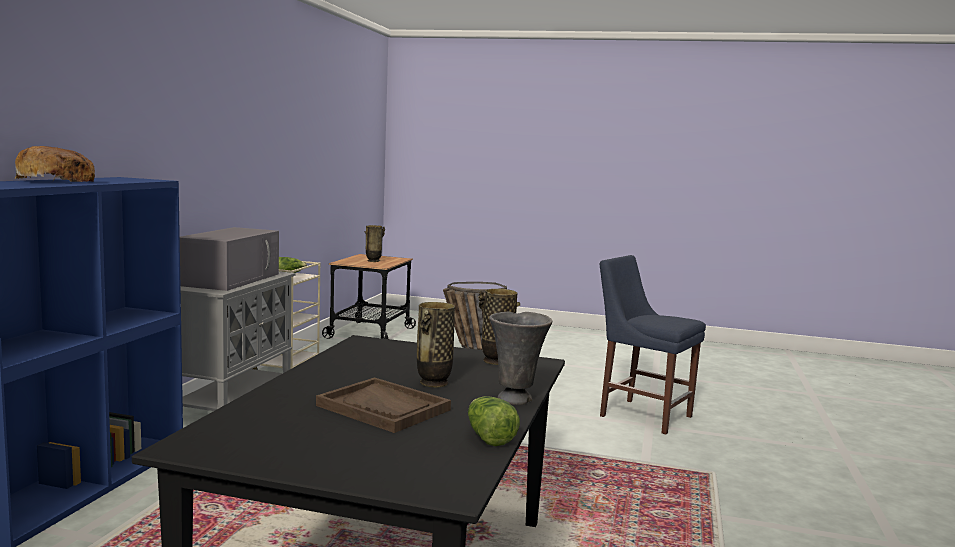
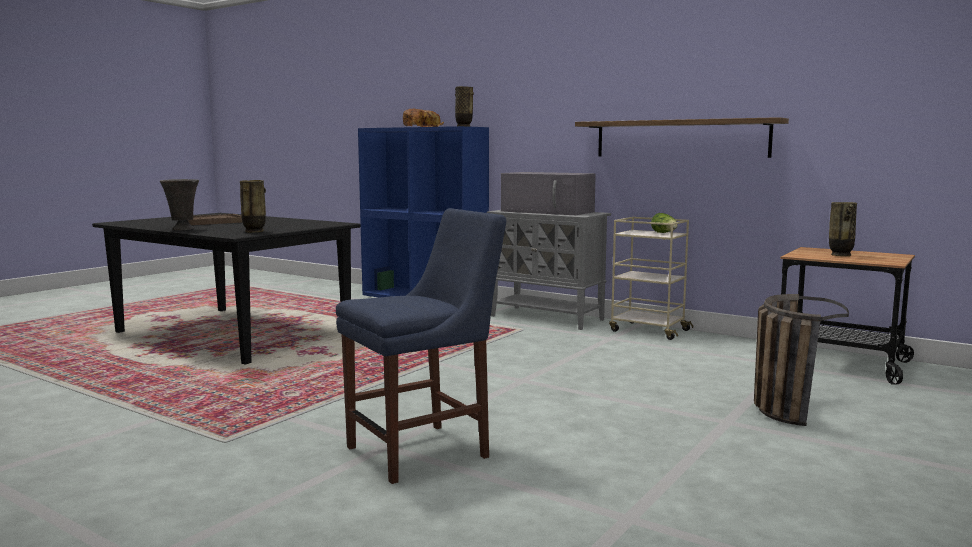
camera: 110 degrees right, 0 degrees up
vase [417,302,455,387] -> vase moved to [455,86,474,127]
lettuce [468,396,520,446] -> none
none -> shelf [575,117,789,158]

